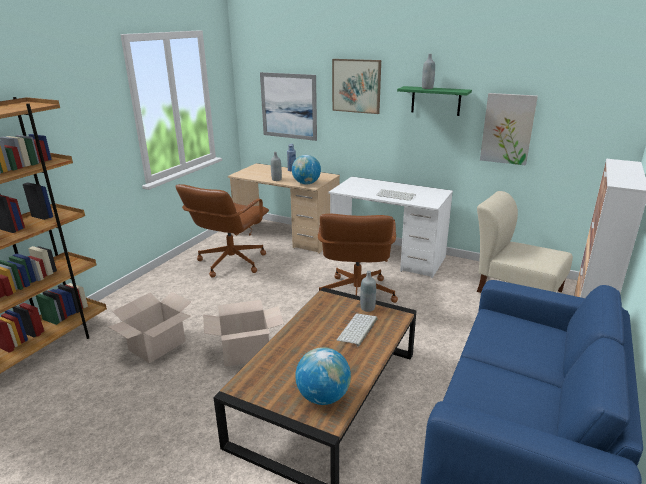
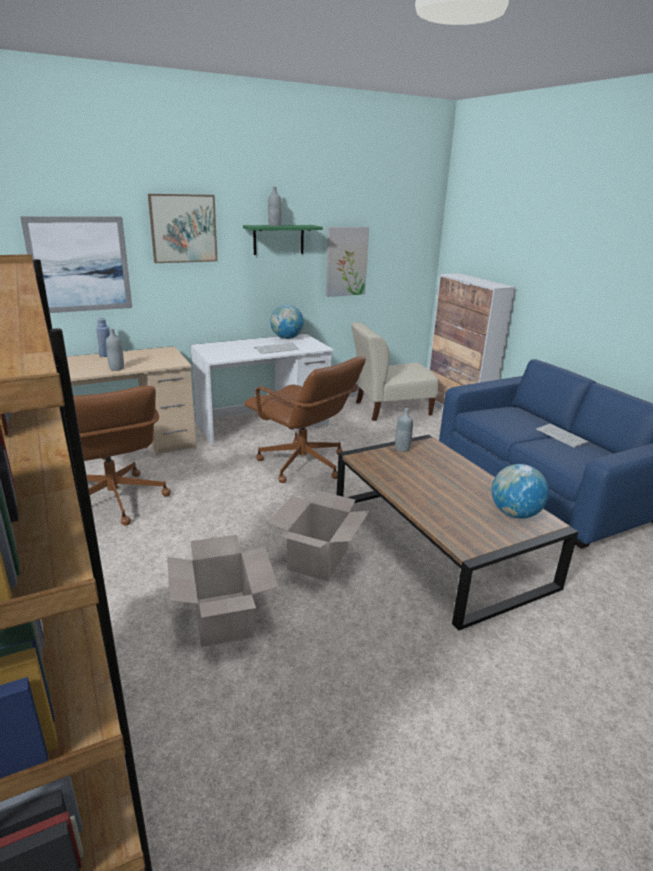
camera: 55 degrees left, 0 degrees up
globe [292,155,321,184] -> globe moved to [270,305,304,339]
keyboard [337,313,377,346] -> keyboard moved to [536,424,589,448]

